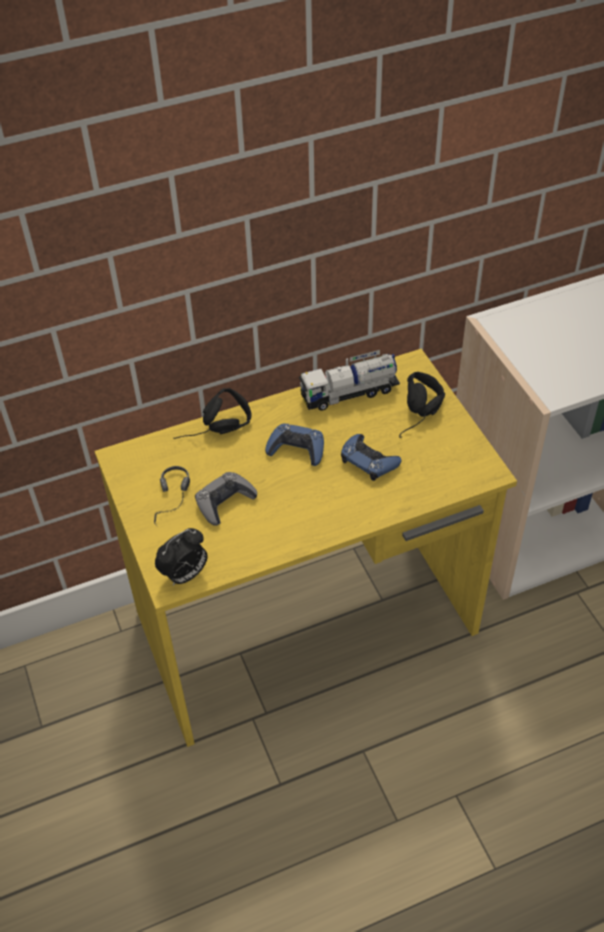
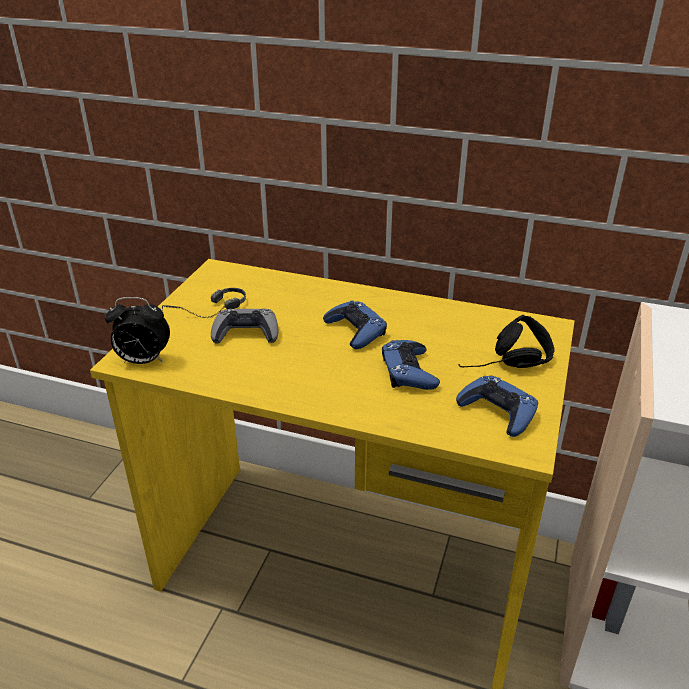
camera: 40 degrees right, 15 degrees down
black headphones [173,388,252,439] -> none
toy truck [299,350,400,411] -> none
none -> blue game controller [456,376,538,437]

